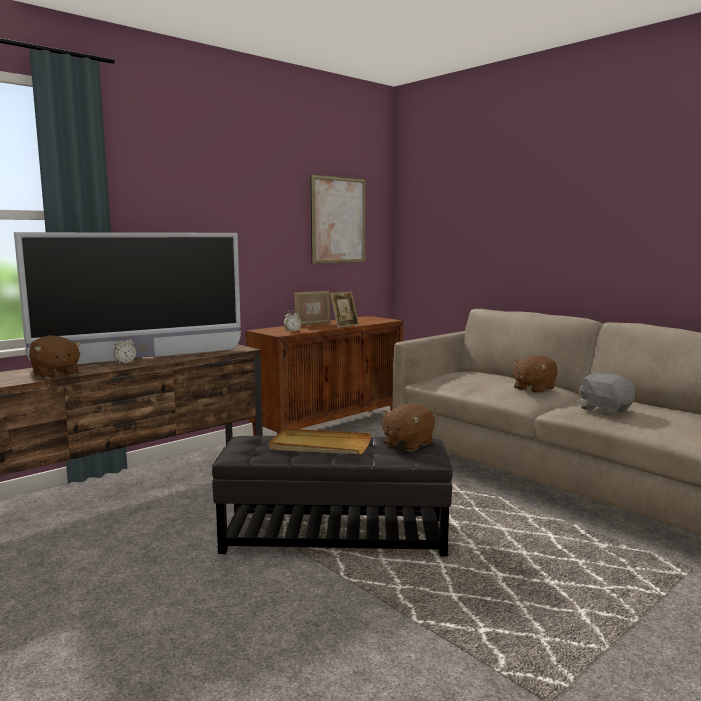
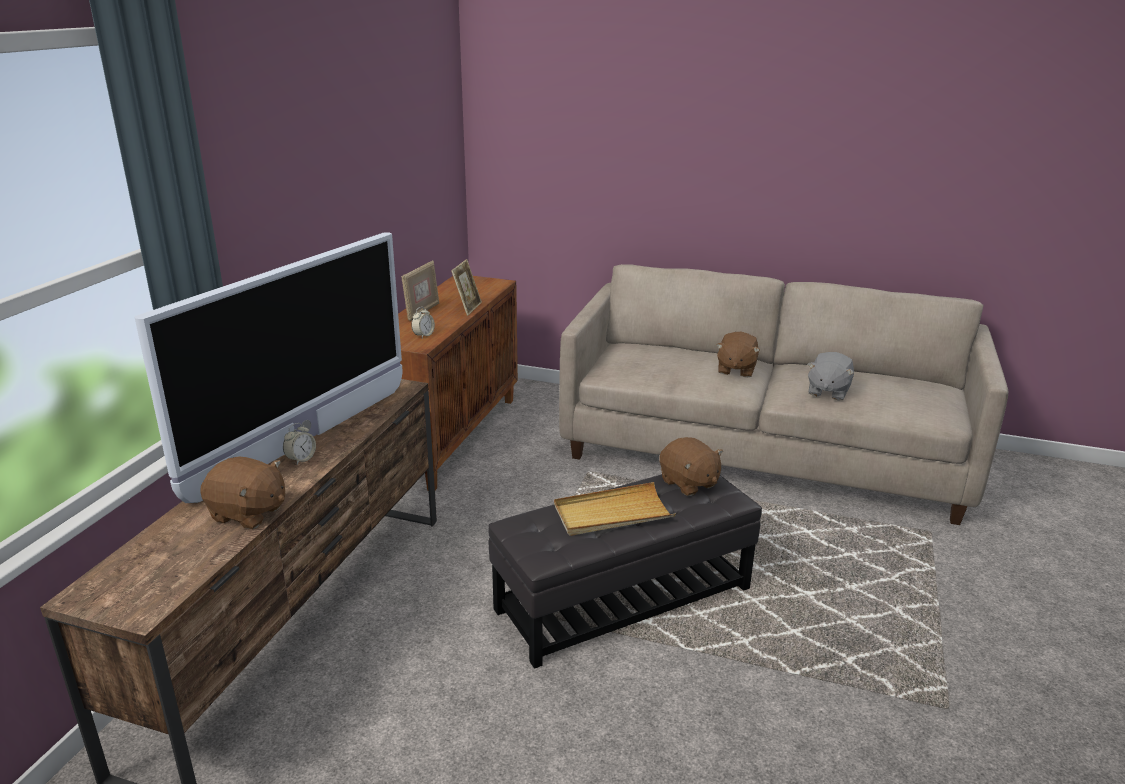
camera: 30 degrees left, 15 degrees up
picture [311,175,366,264] -> none
brown plush toy [381,403,435,452] -> brown plush toy turned 45 degrees counterclockwise [659,437,723,496]
grey plush toy [579,373,635,416] -> grey plush toy turned 90 degrees counterclockwise [807,352,854,401]

